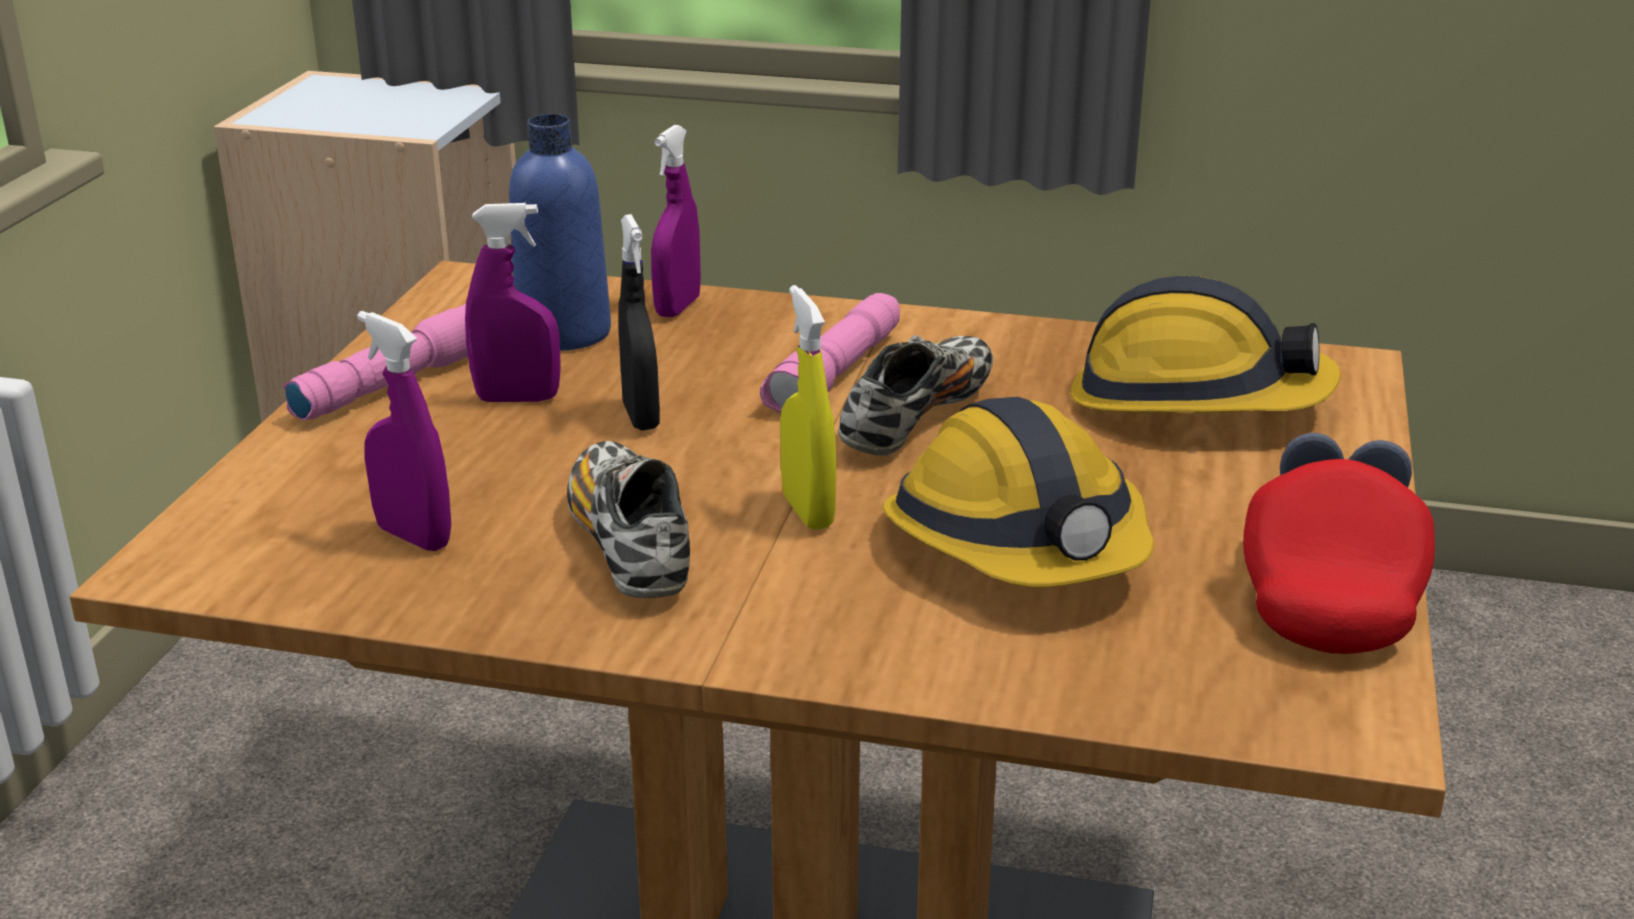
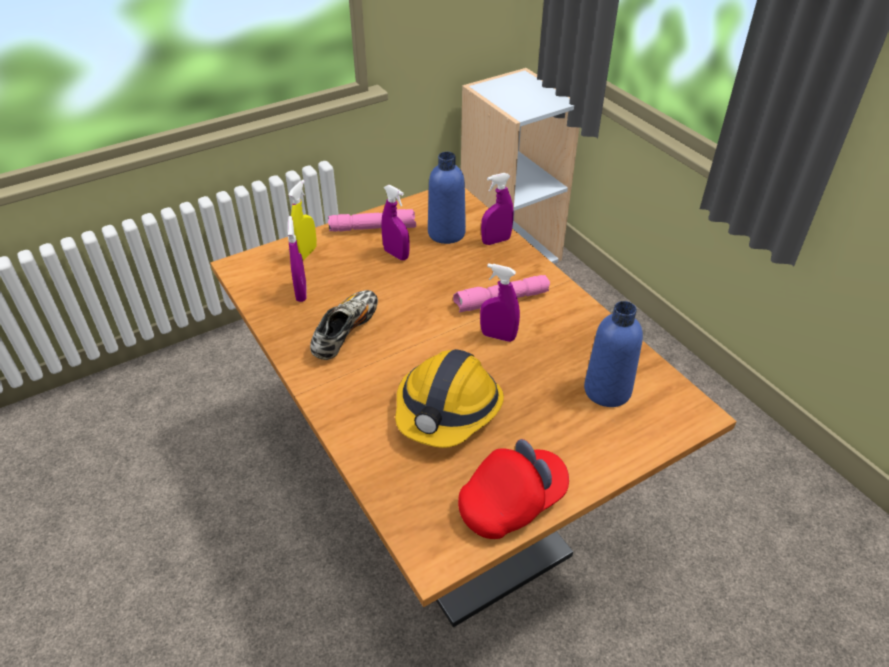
camera: 45 degrees right, 15 degrees up
black spray bottle [618,214,660,430] -> none
yellow spray bottle [780,285,836,530] -> yellow spray bottle moved to [288,180,317,260]
shoe [838,335,993,456] -> purple spray bottle [480,263,520,342]
hard hat [1071,276,1341,413] -> blue bottle [584,301,643,407]

